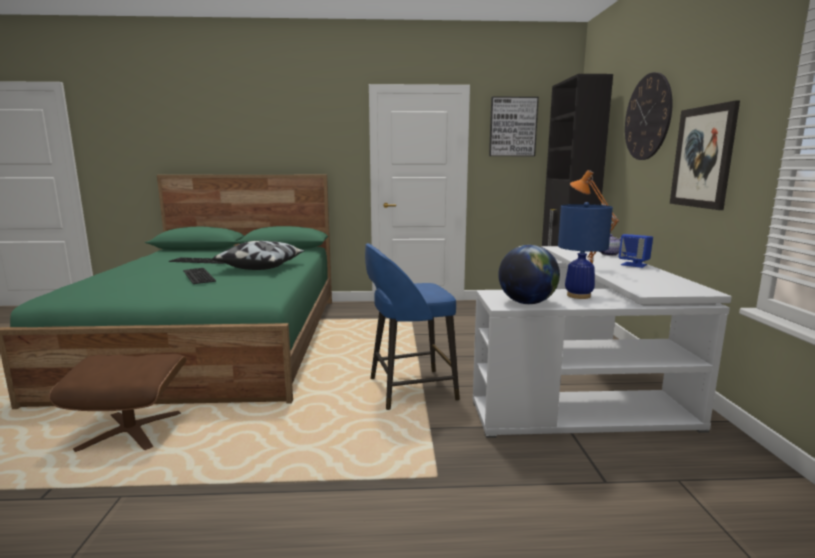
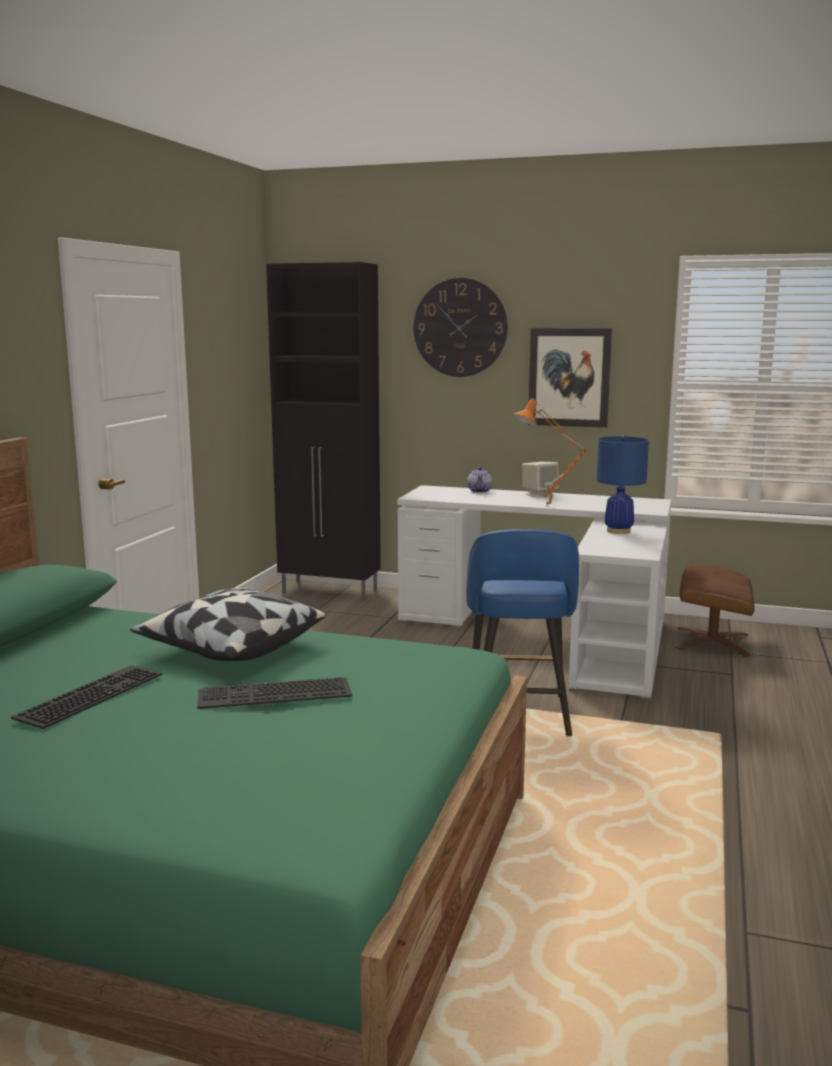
camera: 70 degrees left, 0 degrees up
brown ottoman [49,354,186,452] -> brown ottoman moved to [675,564,755,657]
picture [489,97,539,156] -> none
globe [498,245,560,304] -> none
blue speaker [619,234,653,268] -> beige speaker [522,462,559,498]

